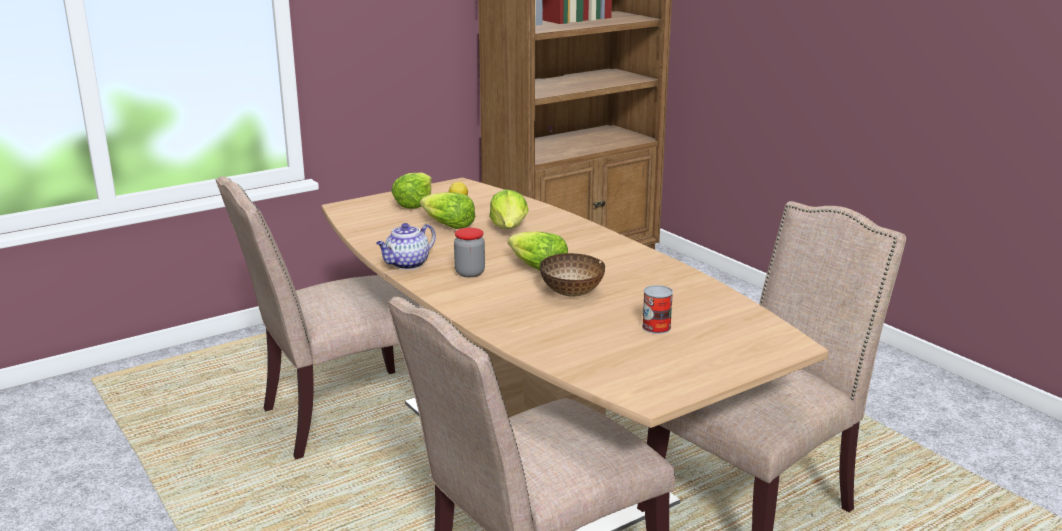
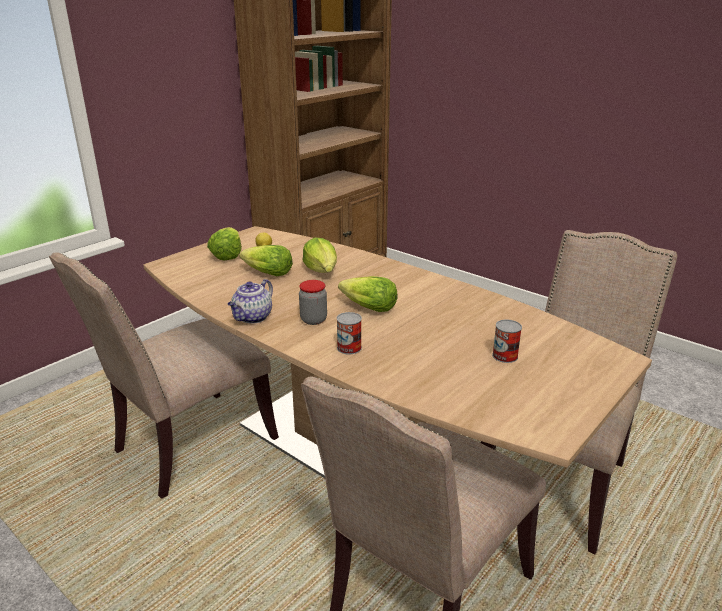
camera: 15 degrees left, 5 degrees up
bowl [540,253,605,297] -> none
none -> can [336,312,362,355]

